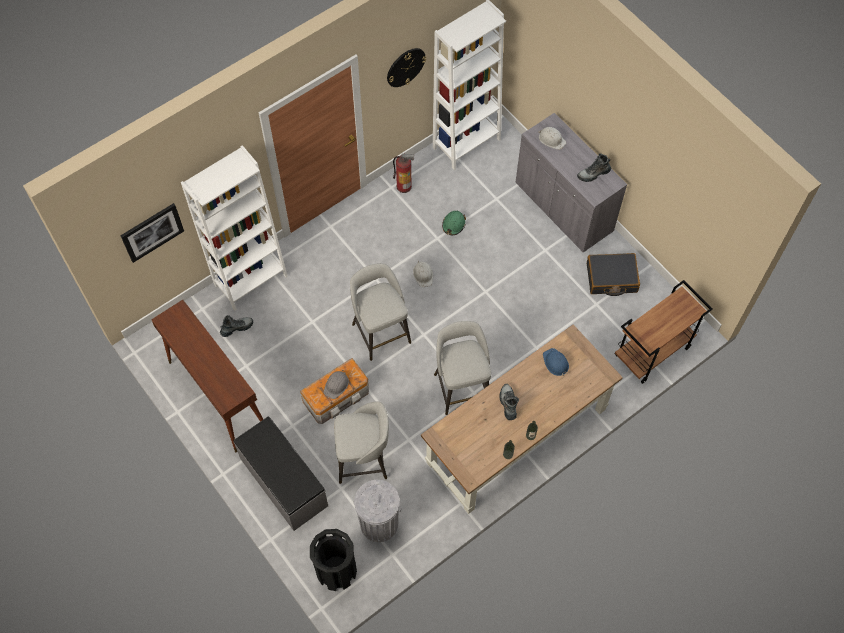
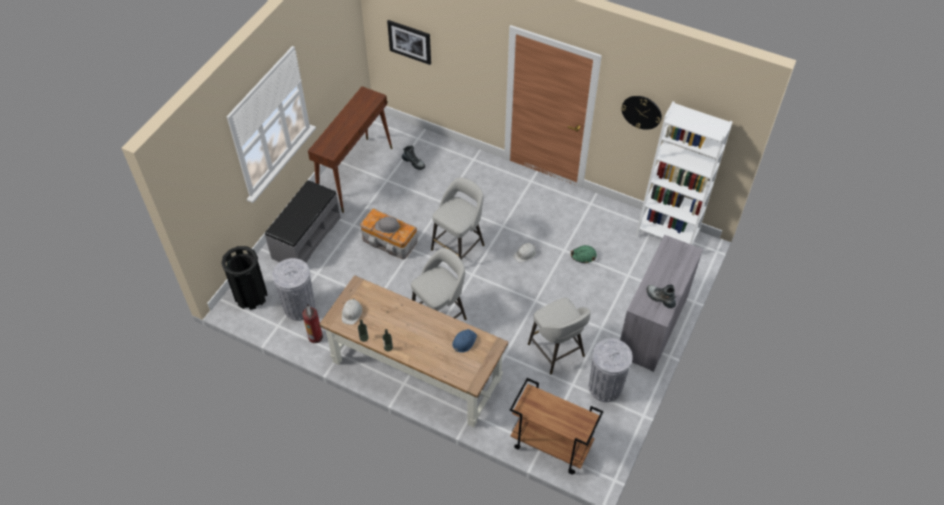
camera: 65 degrees right, 10 degrees down
white bookcase [181,145,288,311] -> none
grey stool [334,401,389,484] -> grey stool moved to [528,297,591,375]
fire extinguisher [393,154,414,193] -> fire extinguisher moved to [302,304,323,343]
boot [500,384,519,420] -> none
white hard hat [538,127,566,150] -> white hard hat moved to [342,298,362,325]
black suitcase [587,253,640,296] -> grey trash can [589,338,633,402]

